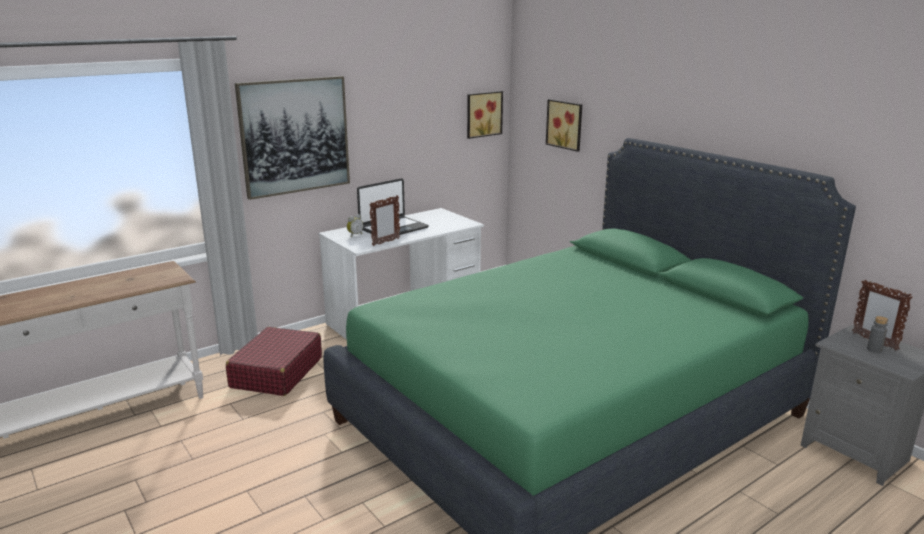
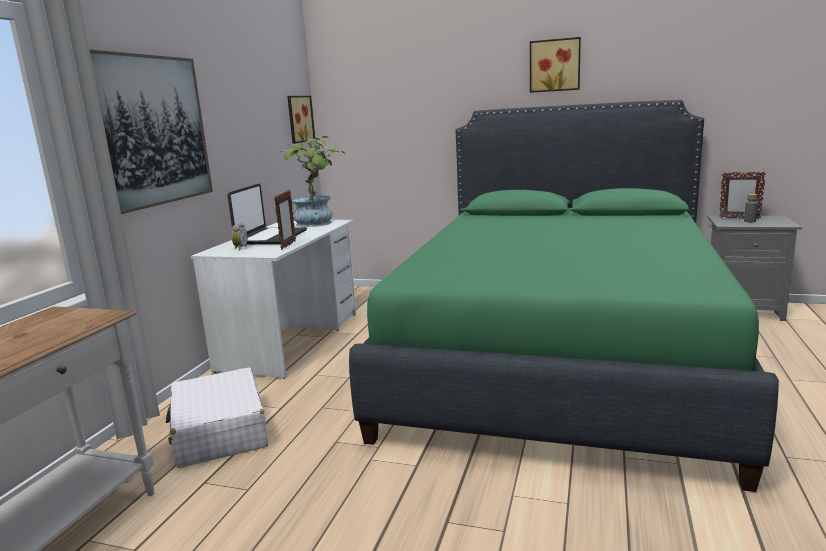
camera: 35 degrees left, 5 degrees down
red suitcase [226,327,322,396] -> white suitcase [166,367,268,468]
picture [546,99,582,152] -> picture moved to [530,37,581,93]
none -> potted plant [281,136,345,227]

